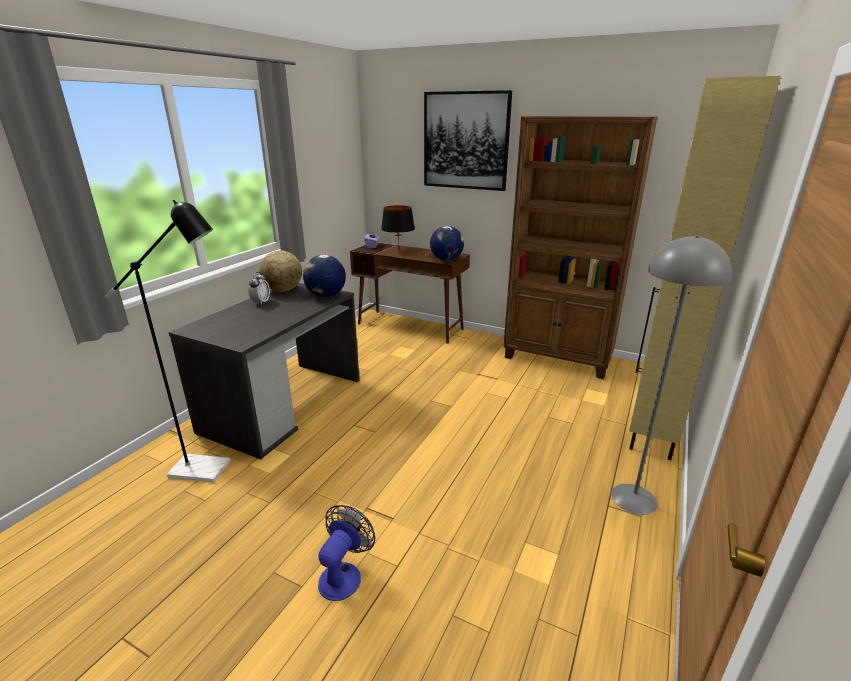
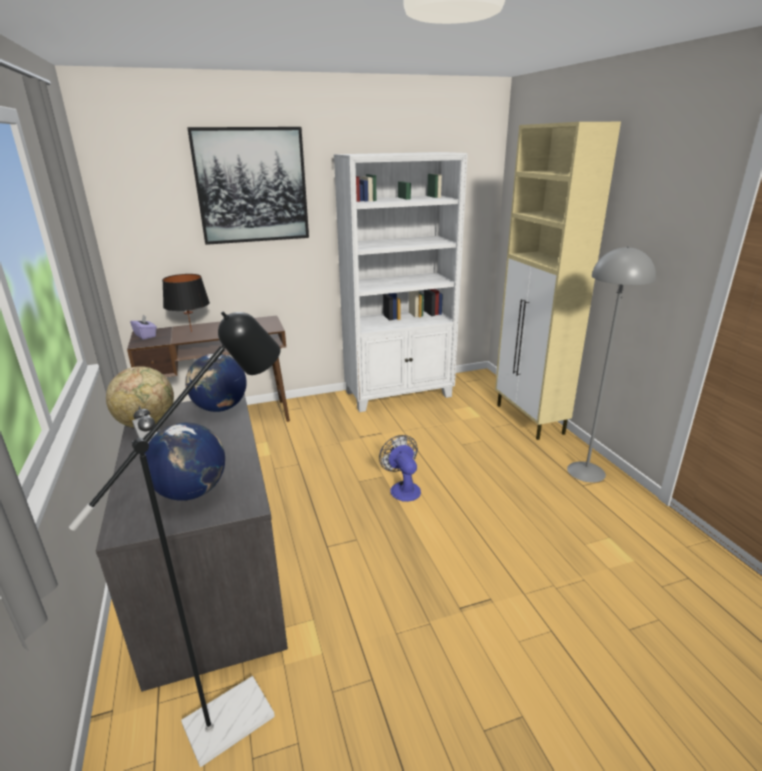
camera: 45 degrees left, 0 degrees up
fan [318,505,375,601] -> fan moved to [379,435,421,502]
globe [430,226,464,261] -> globe moved to [144,422,225,501]
brown bookcase [503,116,658,379] -> white bookcase [334,152,468,412]

